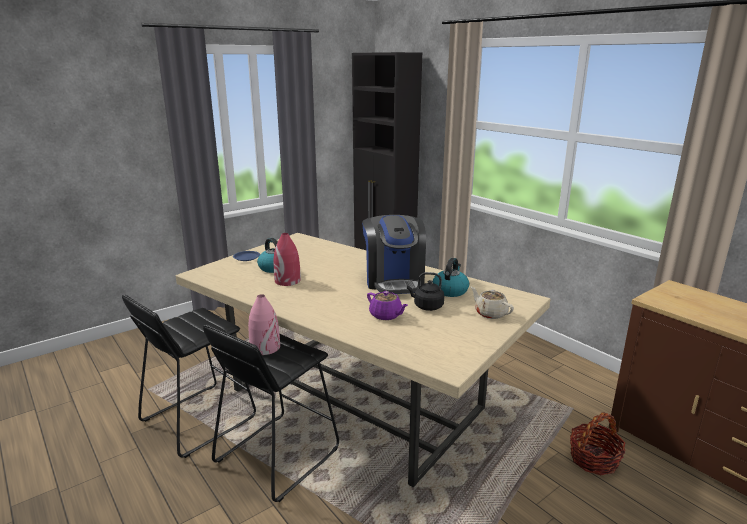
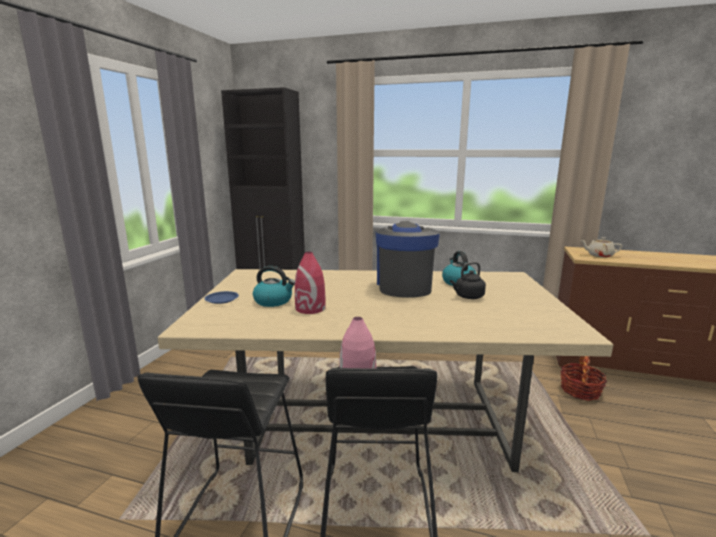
camera: 35 degrees left, 5 degrees down
coffee machine [362,215,426,294] -> coffee machine turned 135 degrees counterclockwise [376,221,440,298]
purple teapot [367,291,408,320] -> none
beige teapot [471,287,514,319] -> beige teapot moved to [580,237,623,258]

